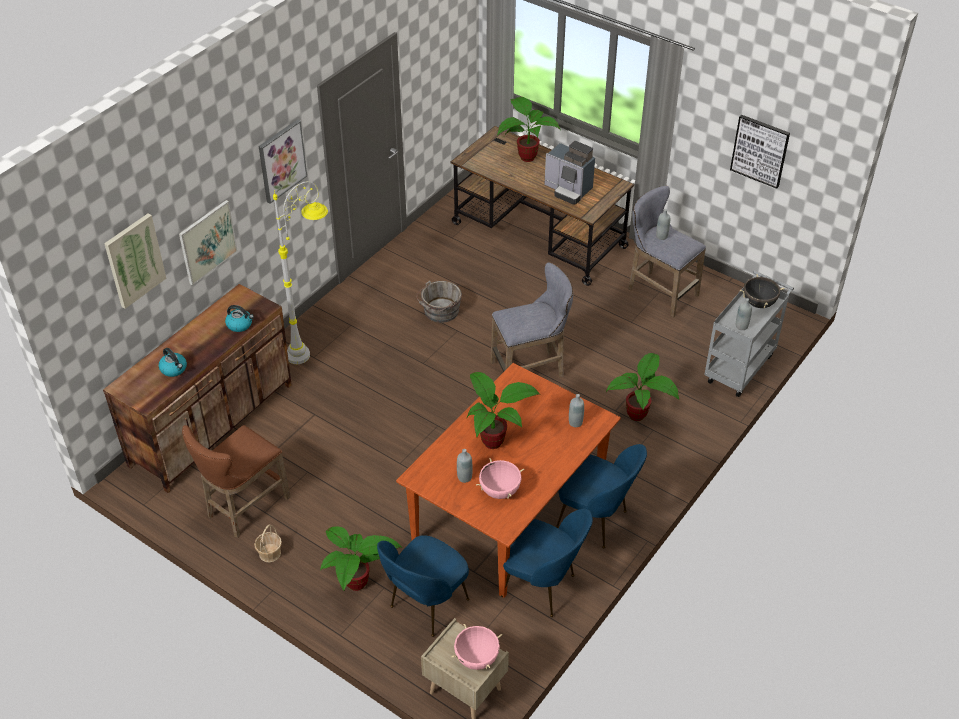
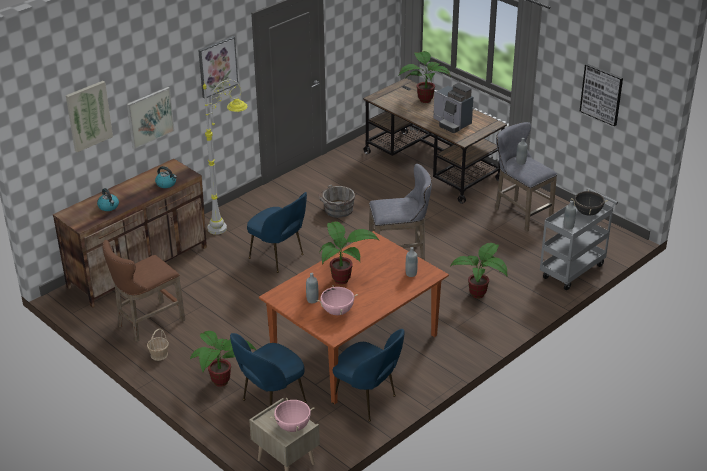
camera: 10 degrees right, 10 degrees down
blue chair [556,444,647,549] -> blue chair moved to [247,192,307,273]

